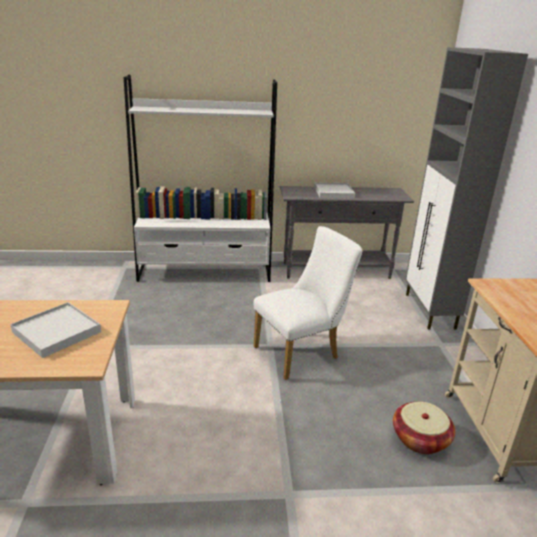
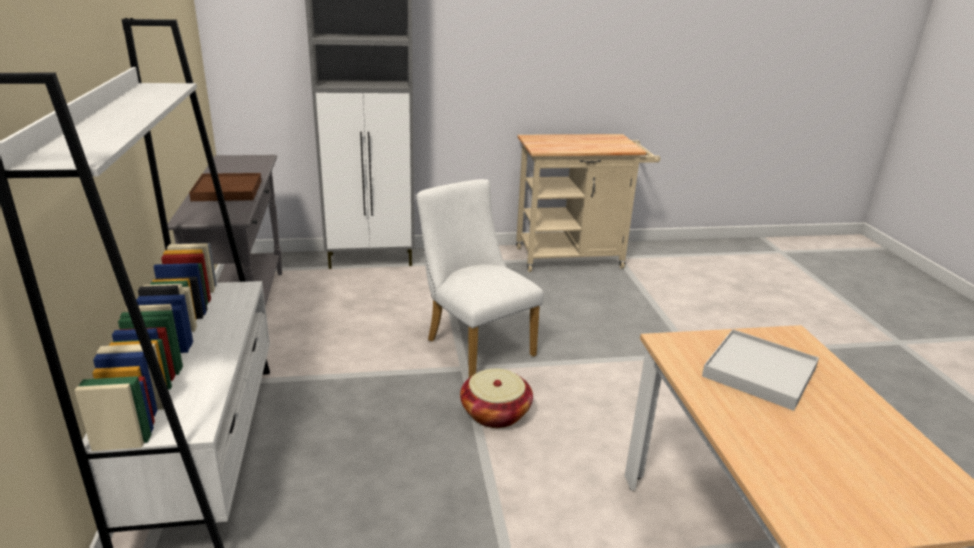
camera: 95 degrees left, 0 degrees up
white tray [314,182,355,199] -> brown tray [189,173,262,201]
basket [393,402,455,454] -> basket moved to [460,368,533,428]

